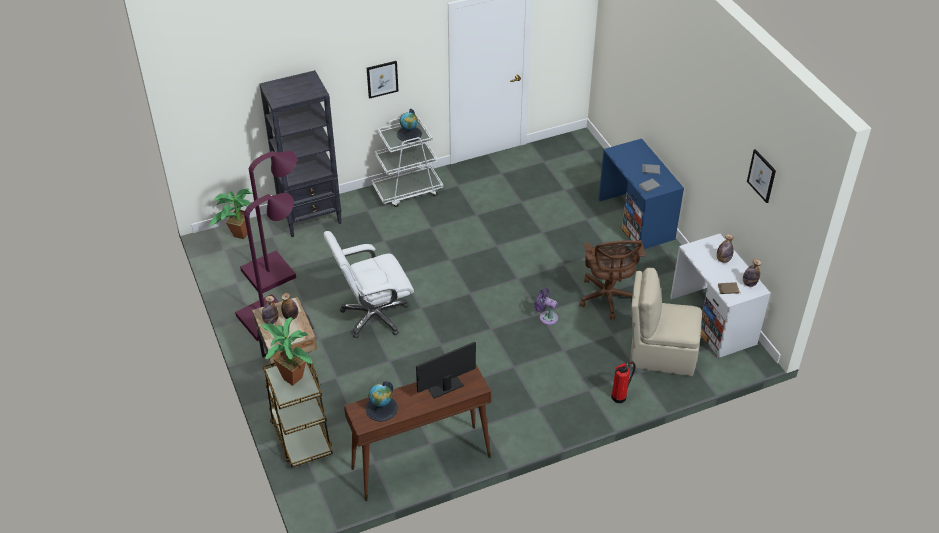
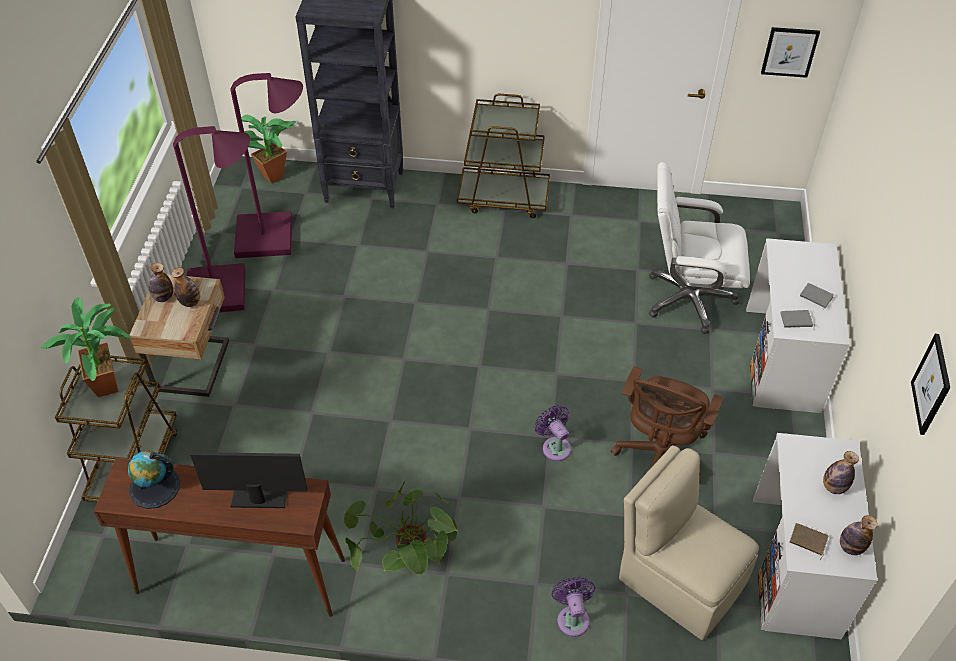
camera: 30 degrees right, 5 degrees up
white office chair [323,231,414,338] -> white office chair moved to [649,162,750,334]
picture [367,61,398,99] -> picture moved to [761,27,820,78]
white cart [372,118,443,207] -> brown cart [457,93,550,218]
globe [397,109,422,142] -> none
blue desk [598,139,684,249] -> white desk [746,238,850,413]
fire extinguisher [611,362,636,403] -> purple fan [551,577,596,637]
none -> potted plant [344,482,458,575]

